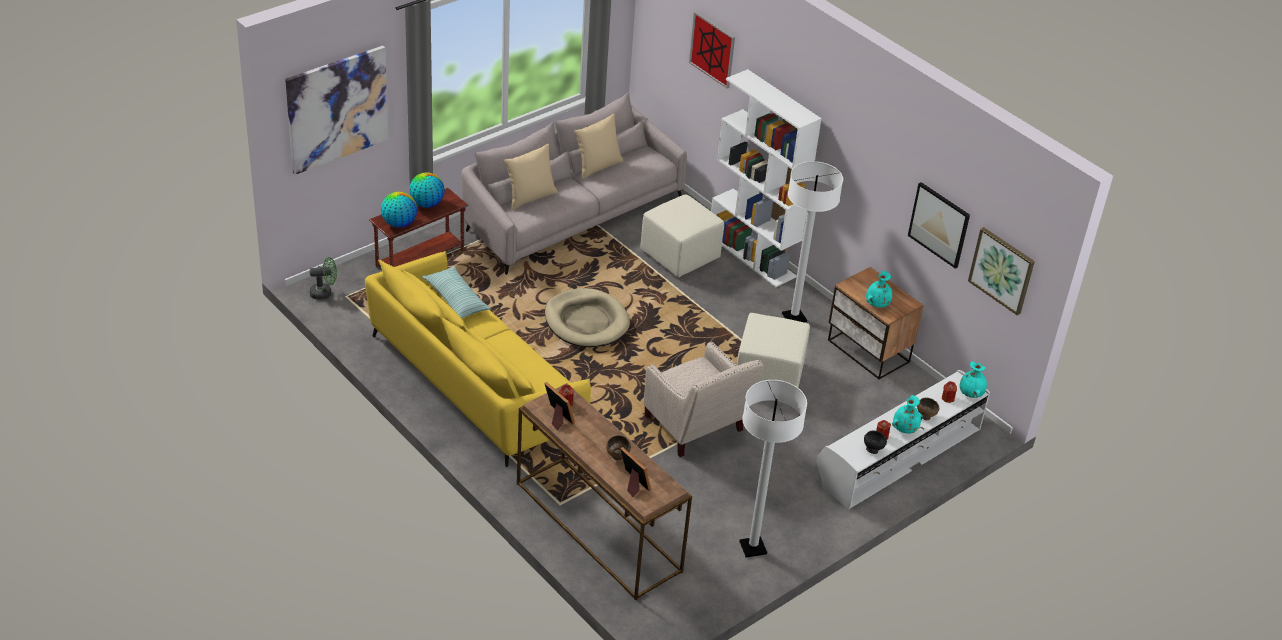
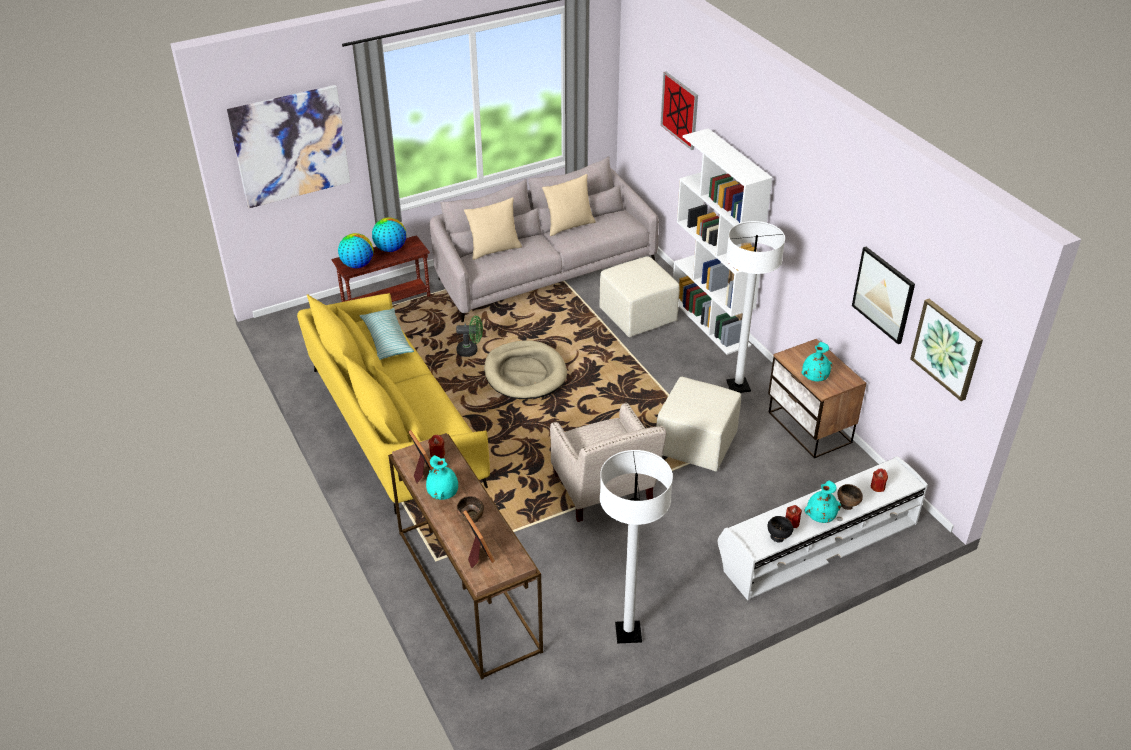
camera: 15 degrees right, 0 degrees up
green fan [310,257,337,300] -> green fan moved to [456,316,483,357]
turquoise vase [960,361,987,398] -> turquoise vase moved to [426,455,458,500]

